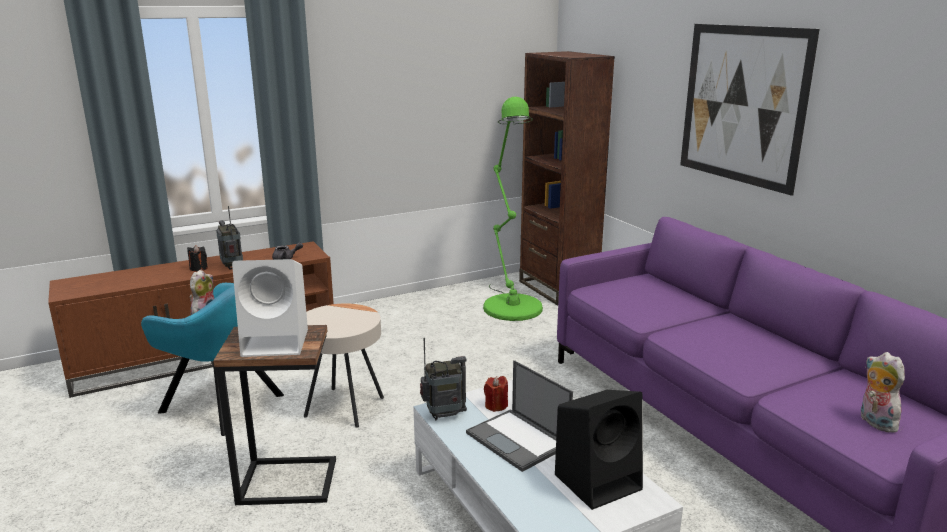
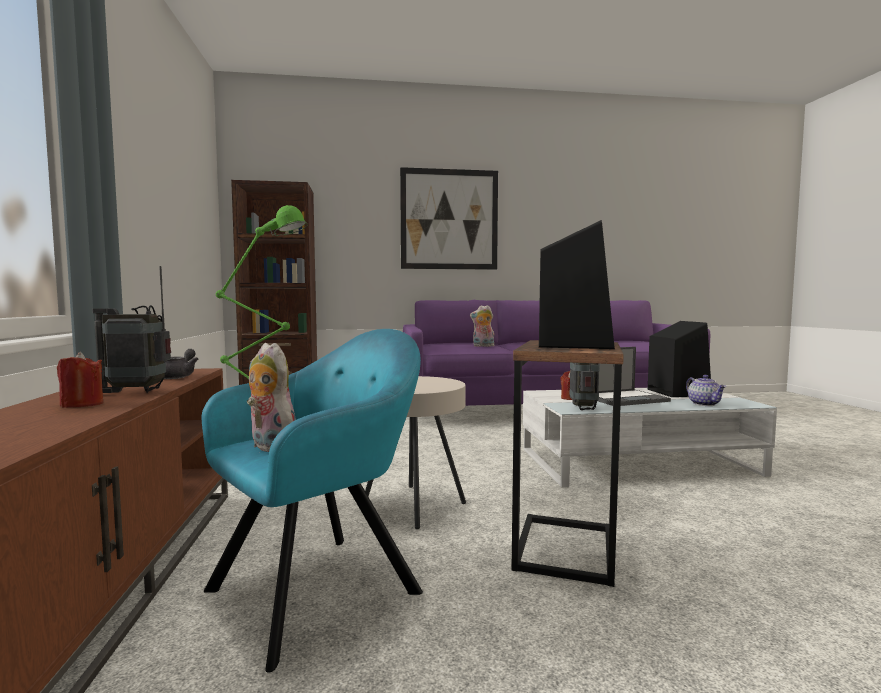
camera: 70 degrees left, 15 degrees down
black candle [187,245,208,271] -> red candle [57,352,103,408]
white speaker [232,259,308,357] -> black speaker [539,220,615,349]
plush toy [861,352,905,432] -> plush toy moved to [470,305,494,347]
none -> teapot [686,375,726,406]

